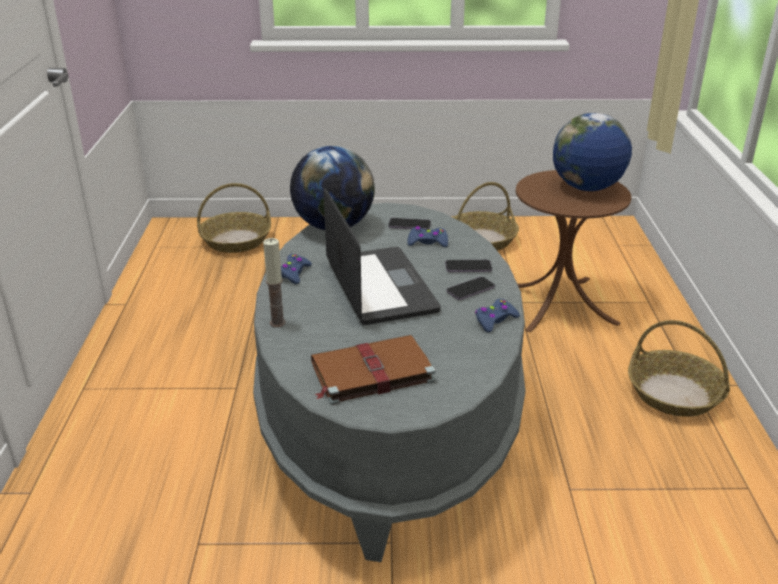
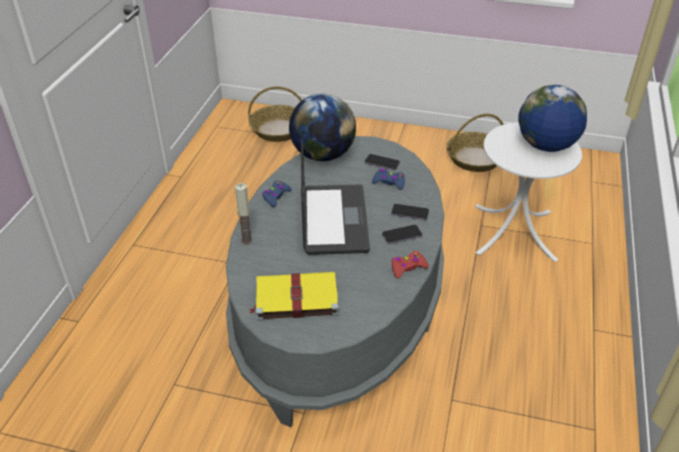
camera: 15 degrees right, 10 degrees up
brown book [311,335,436,405] -> yellow book [249,272,339,321]
blue game controller [475,299,520,332] -> red game controller [392,251,429,278]
brown side table [516,170,631,332] -> white side table [475,122,582,262]
basket [628,320,730,417] -> none

